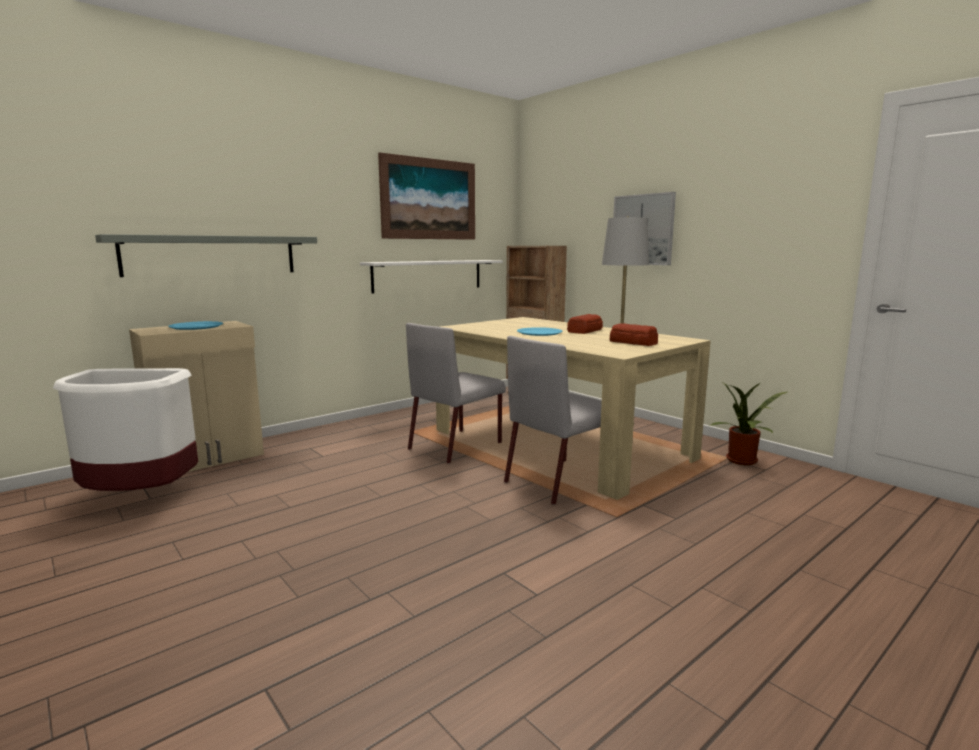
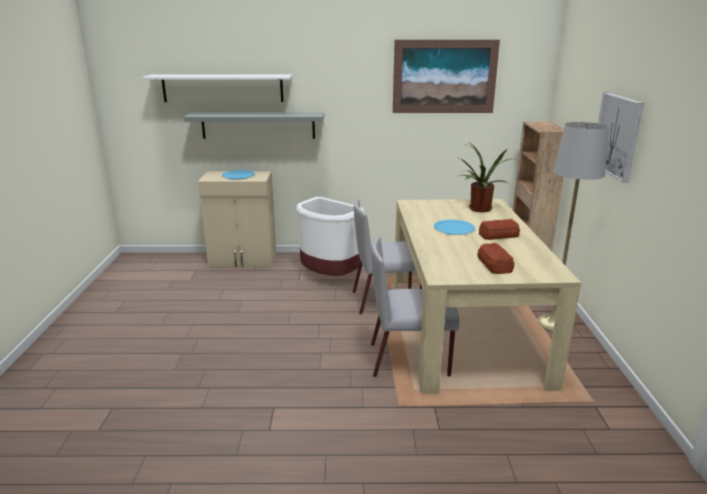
camera: 40 degrees right, 10 degrees up
white trash can [53,368,198,491] -> white trash can moved to [296,197,364,276]
white shelf [360,260,503,294] -> white shelf moved to [142,74,292,102]
potted plant [708,381,787,465] -> potted plant moved to [458,143,516,212]

